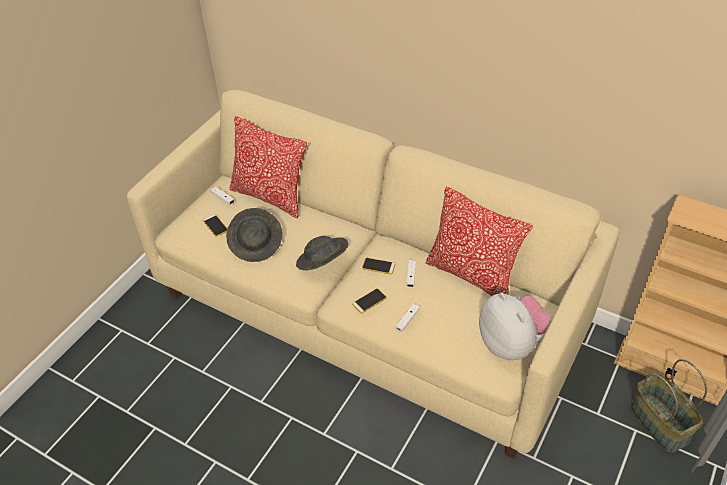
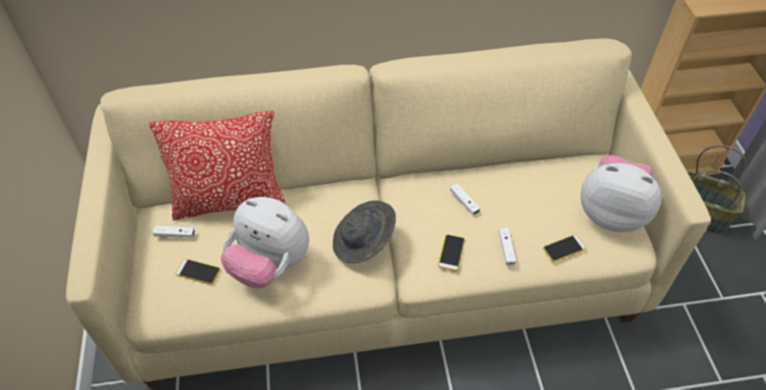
camera: 40 degrees left, 5 degrees up
grey hat [226,208,283,262] -> plush toy [221,197,309,288]
phone [362,258,395,274] -> phone moved to [543,234,586,262]
pillow [425,187,533,296] -> none

